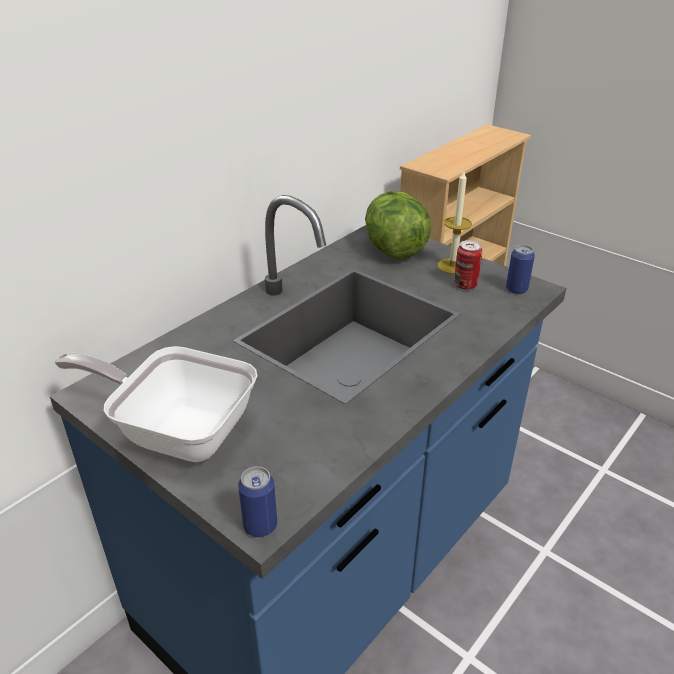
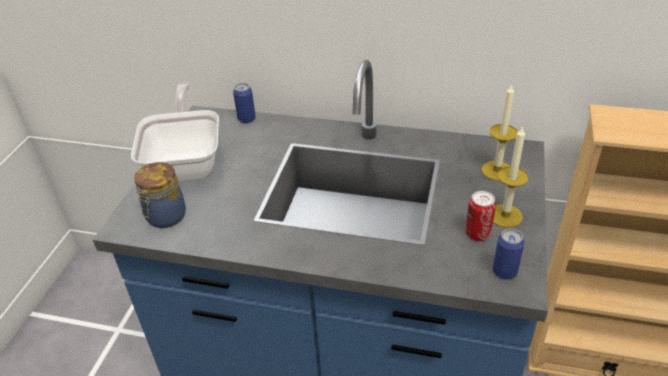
camera: 65 degrees right, 5 degrees up
can [238,466,277,537] -> can moved to [233,83,256,123]
lettuce [365,191,431,259] -> candle [482,84,518,181]
none -> jar [134,162,186,228]

